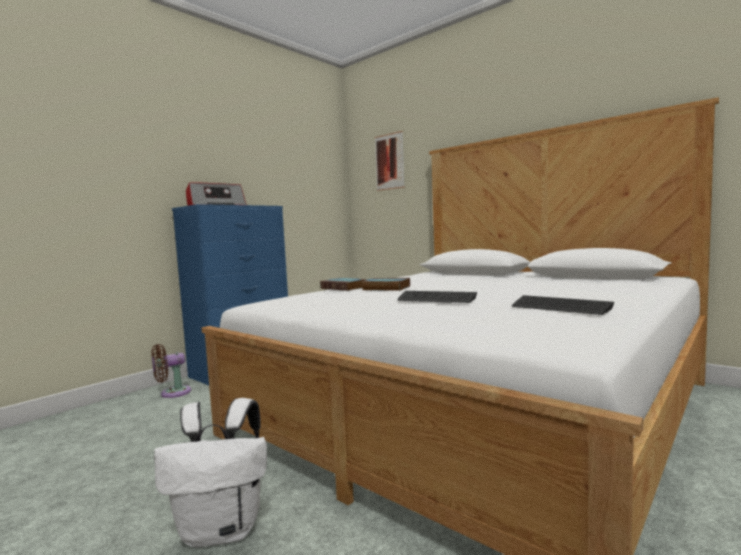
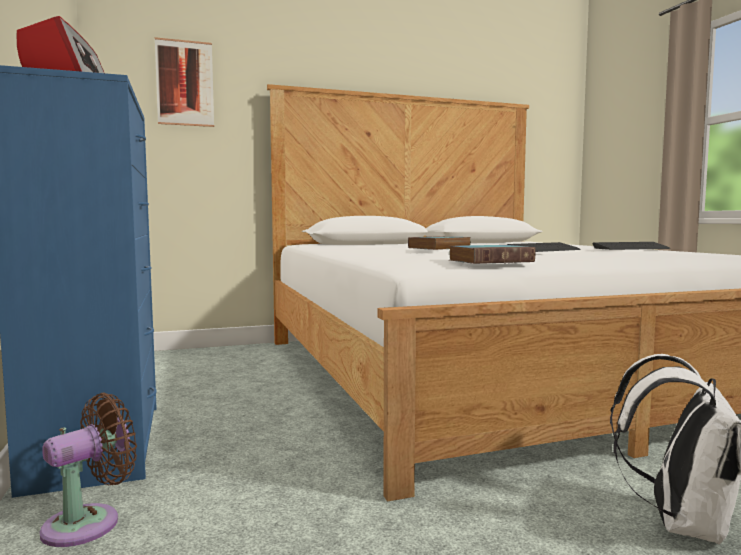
camera: 60 degrees left, 0 degrees up
brown fan [151,344,191,398] -> brown fan turned 135 degrees counterclockwise [40,392,137,547]
book [320,278,366,291] -> book moved to [450,245,536,264]

